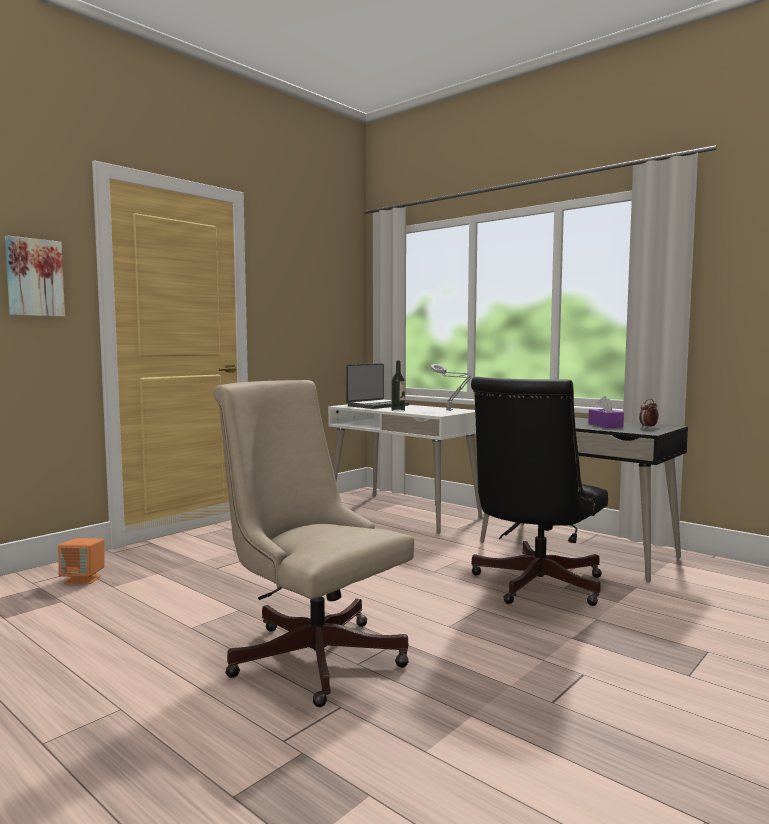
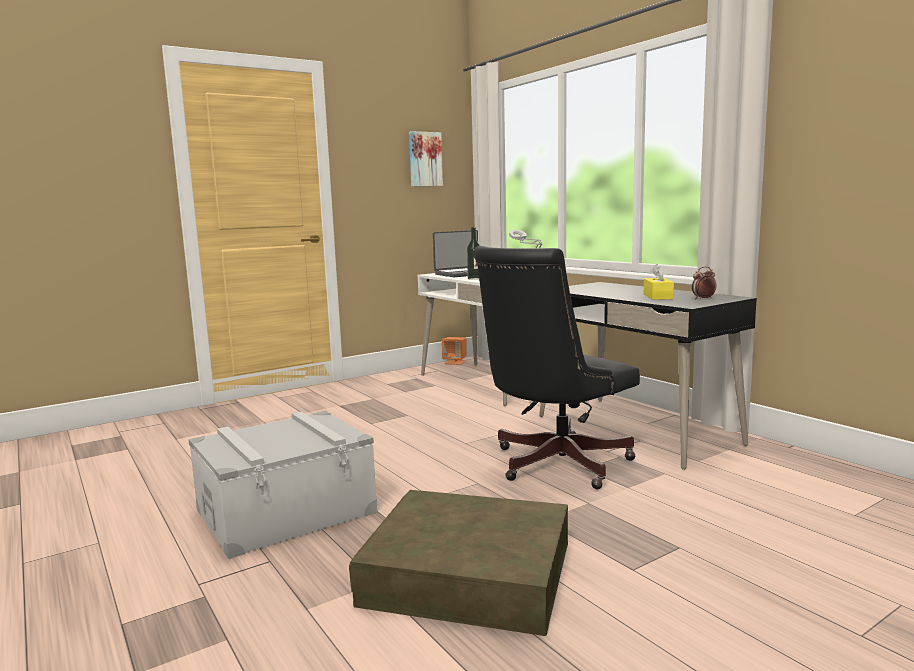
camera: 15 degrees right, 5 degrees up
picture [5,236,65,317] -> picture moved to [409,131,443,186]
orange speaker [58,538,105,584] -> orange speaker moved to [442,337,467,365]
beige office chair [214,380,414,707] -> grey storage box [188,411,378,559]
purple tissue box [588,396,624,428] -> yellow tissue box [644,264,674,300]
none -> brown storage box [349,490,568,636]

